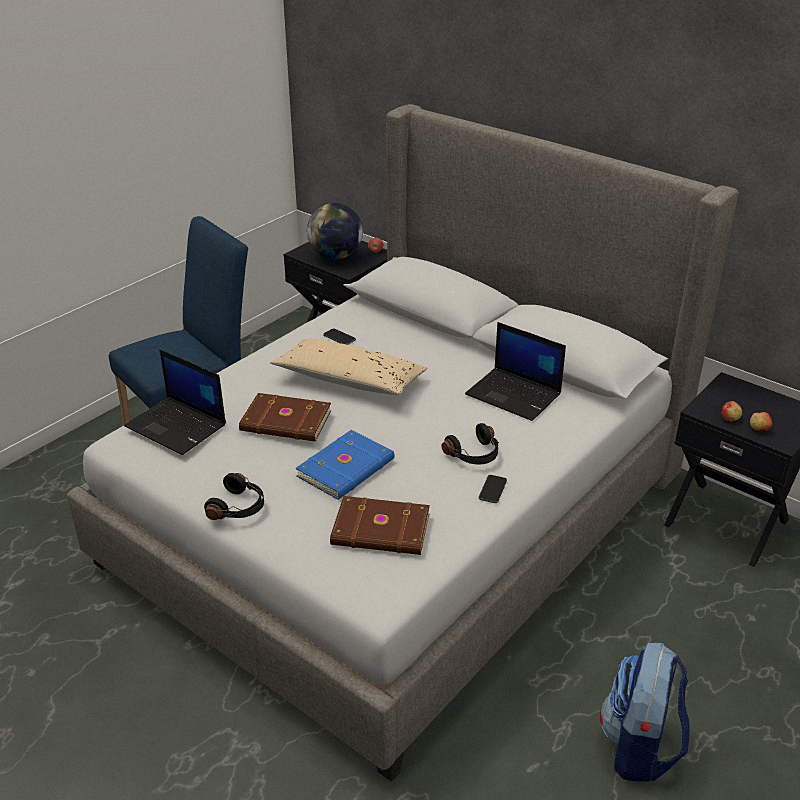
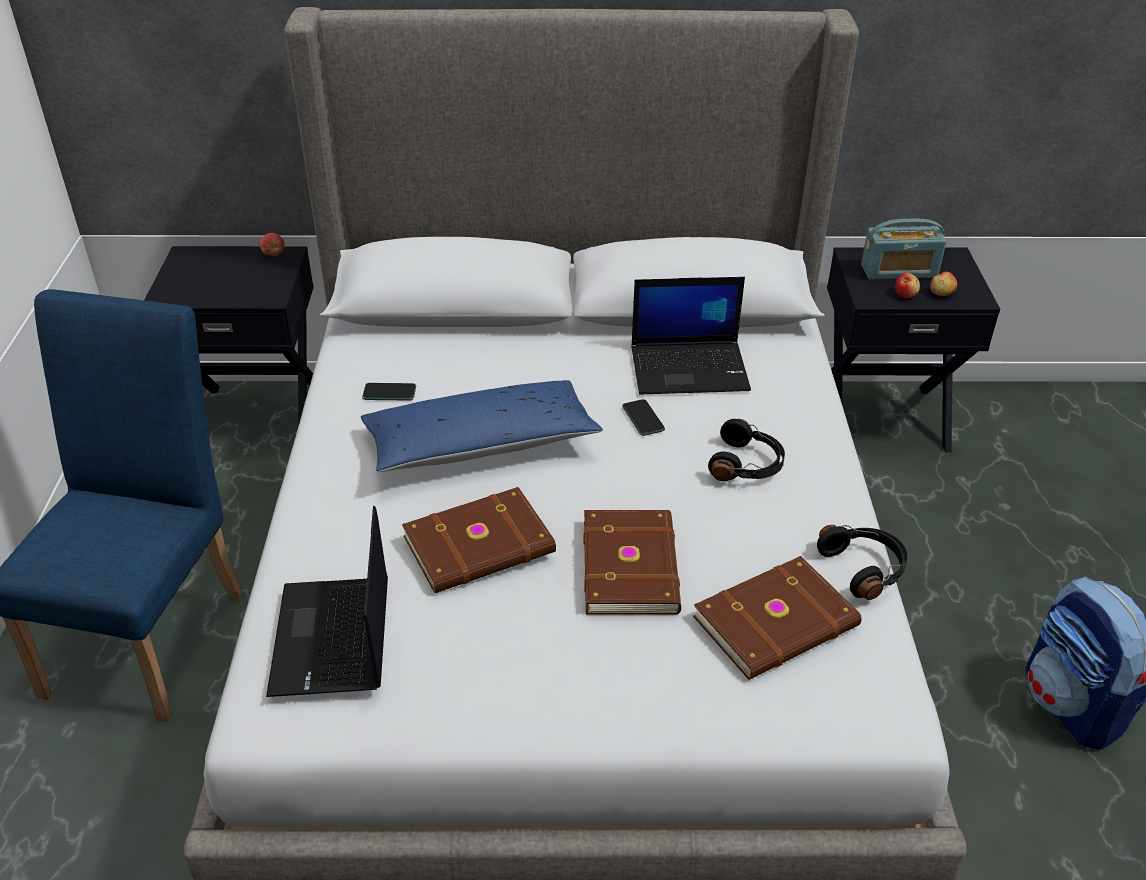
camera: 40 degrees left, 5 degrees up
laptop [124,349,226,455] -> laptop turned 90 degrees clockwise [266,506,388,697]
black headphones [204,473,264,520] -> black headphones moved to [817,525,908,600]
beige pillow [270,338,427,395] -> blue pillow [361,380,603,472]
blue book [296,430,395,500] -> brown book [584,510,681,615]
globe [307,203,363,260] -> none
phone [478,475,507,503] -> phone moved to [622,399,665,436]
none -> radio [861,219,947,280]

